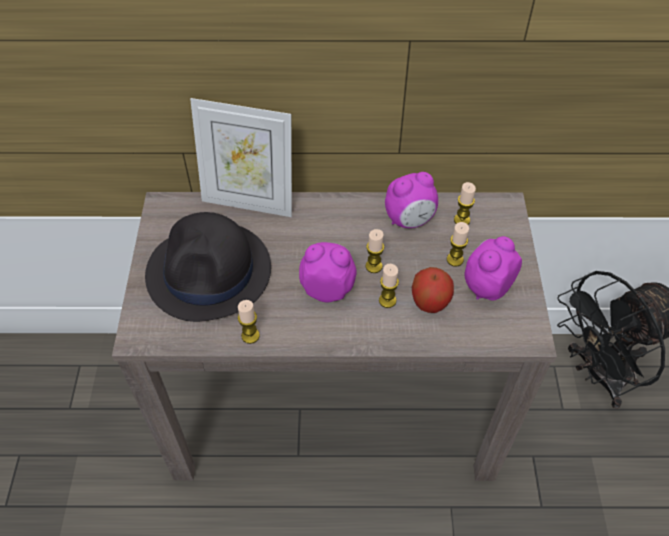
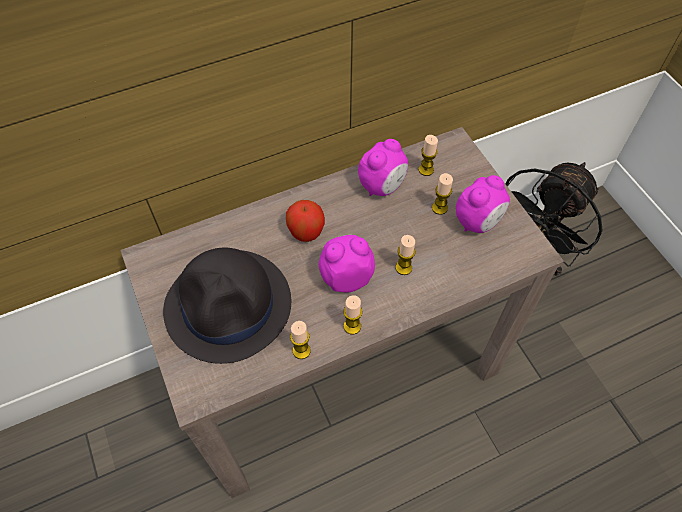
camera: 25 degrees left, 5 degrees up
picture frame [190,98,292,217] -> none
candle [366,229,384,273] -> candle moved to [343,295,362,335]
apple [411,267,454,313] -> apple moved to [286,200,325,242]
alarm clock [465,236,522,300] -> alarm clock turned 150 degrees counterclockwise [456,175,510,233]

